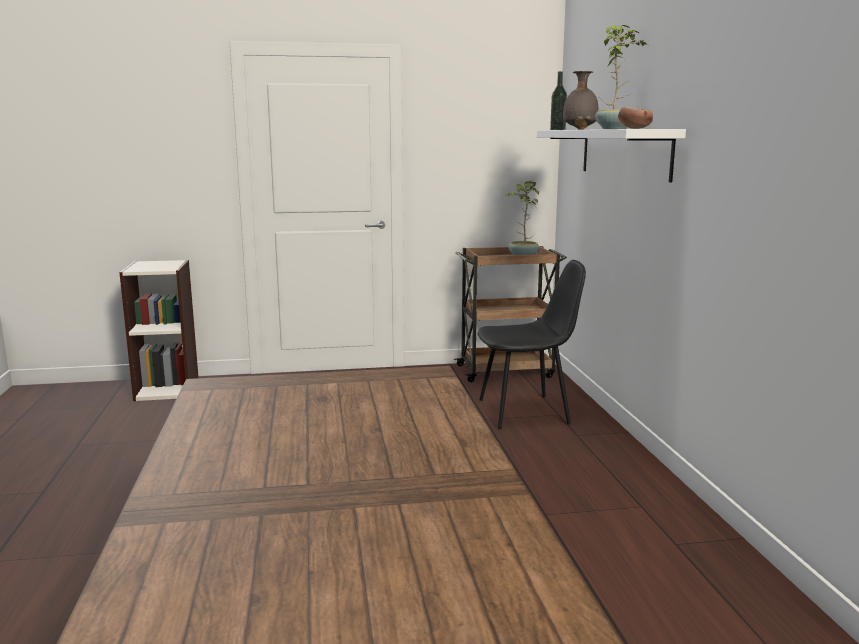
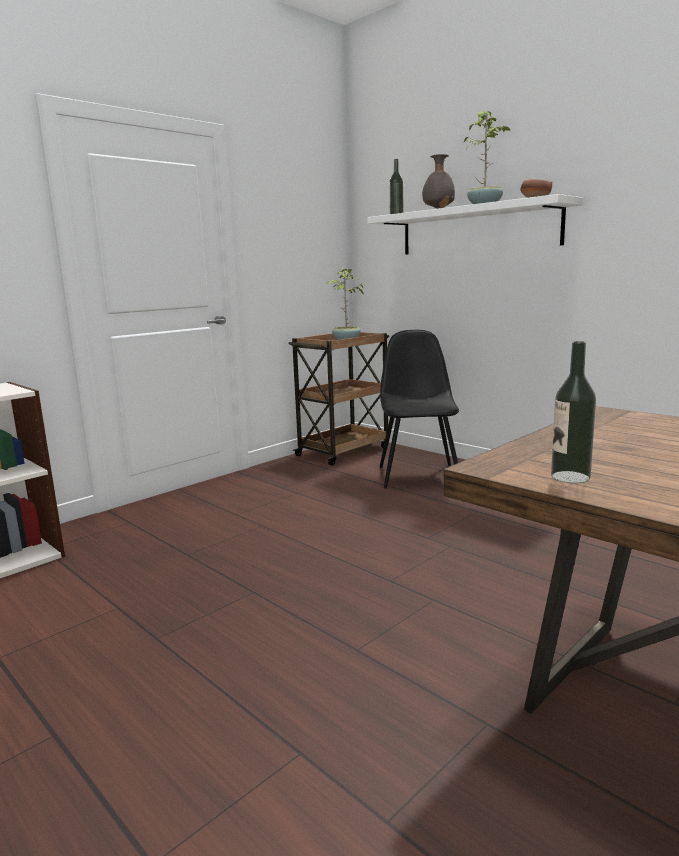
camera: 35 degrees left, 0 degrees up
black chair [477,260,586,429] -> black chair turned 45 degrees counterclockwise [380,330,459,489]
none -> bottle [551,341,596,483]

